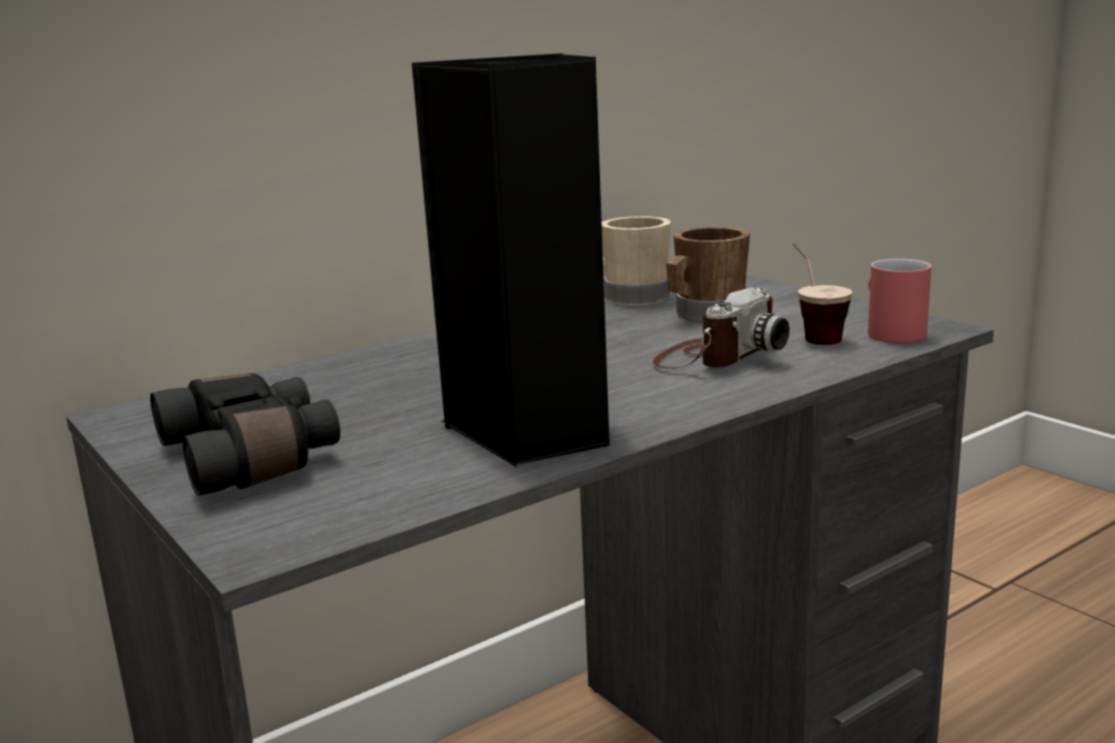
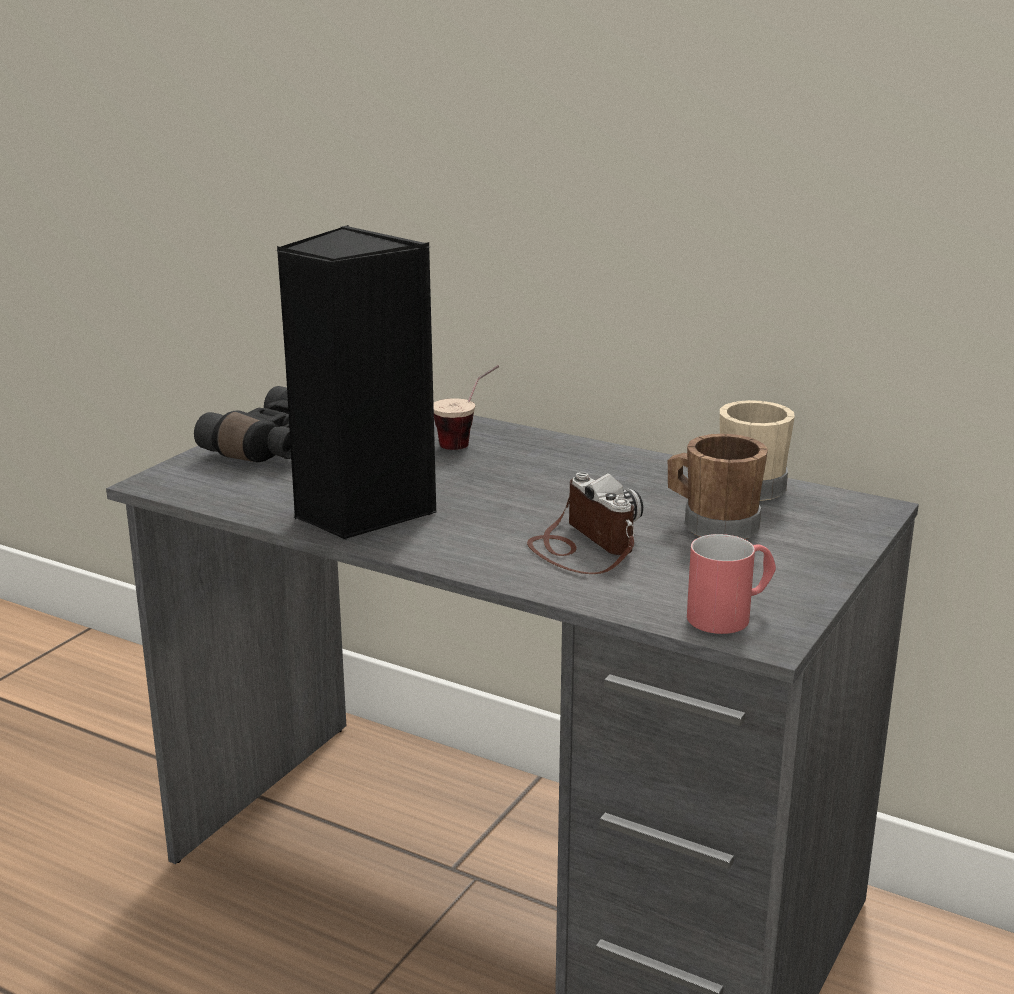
camera: 65 degrees right, 5 degrees up
camera [653,287,789,369] -> camera turned 135 degrees counterclockwise [527,472,643,574]
cup [792,243,852,345] -> cup moved to [433,365,499,450]

